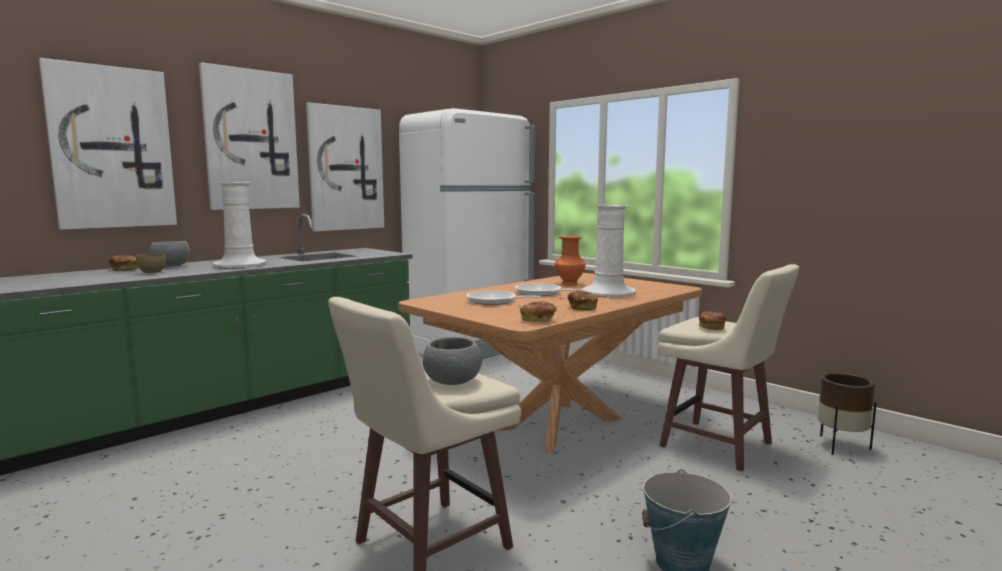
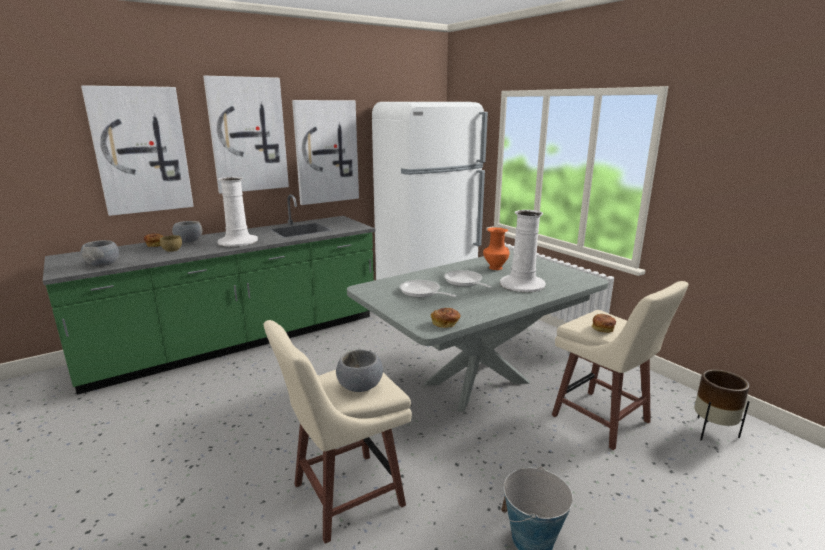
camera: 10 degrees right, 10 degrees up
brown dining table [399,273,702,451] -> grey dining table [347,250,609,412]
bread [567,291,598,311] -> none
none -> grey bowl [81,240,119,266]

